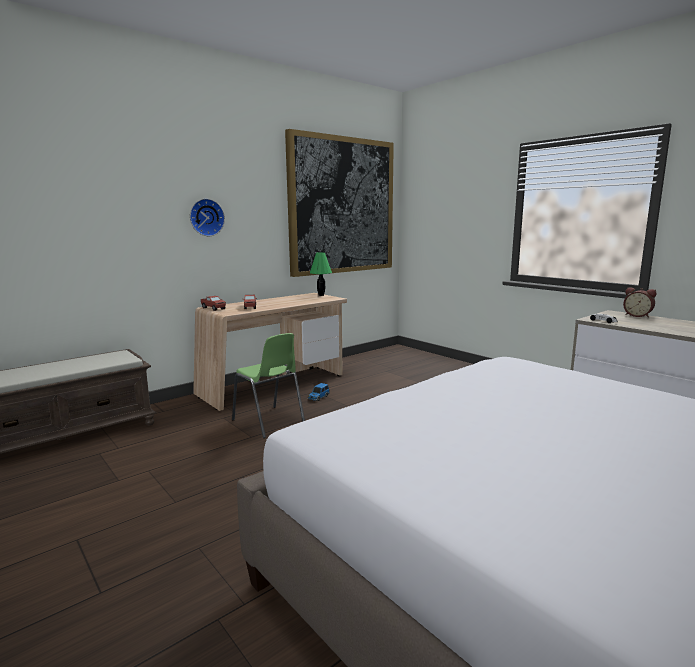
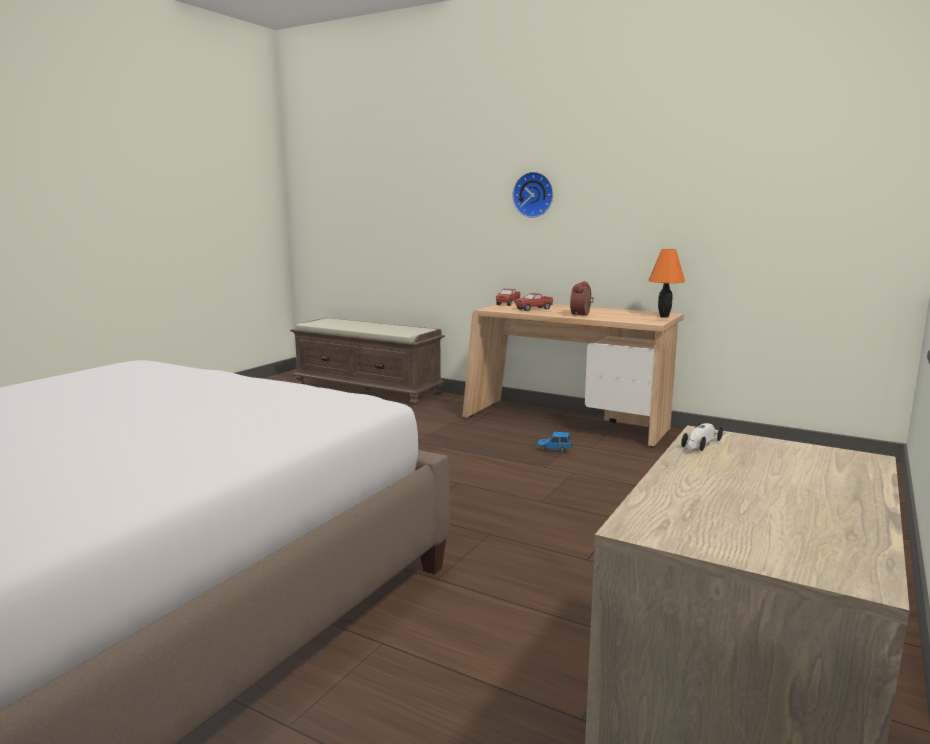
camera: 70 degrees right, 0 degrees up
green chair [232,333,305,438] -> none
picture [285,129,394,277] -> none
green table lamp [310,252,332,296] -> orange table lamp [648,249,685,318]
alarm clock [623,287,656,318] -> alarm clock moved to [570,281,594,317]

